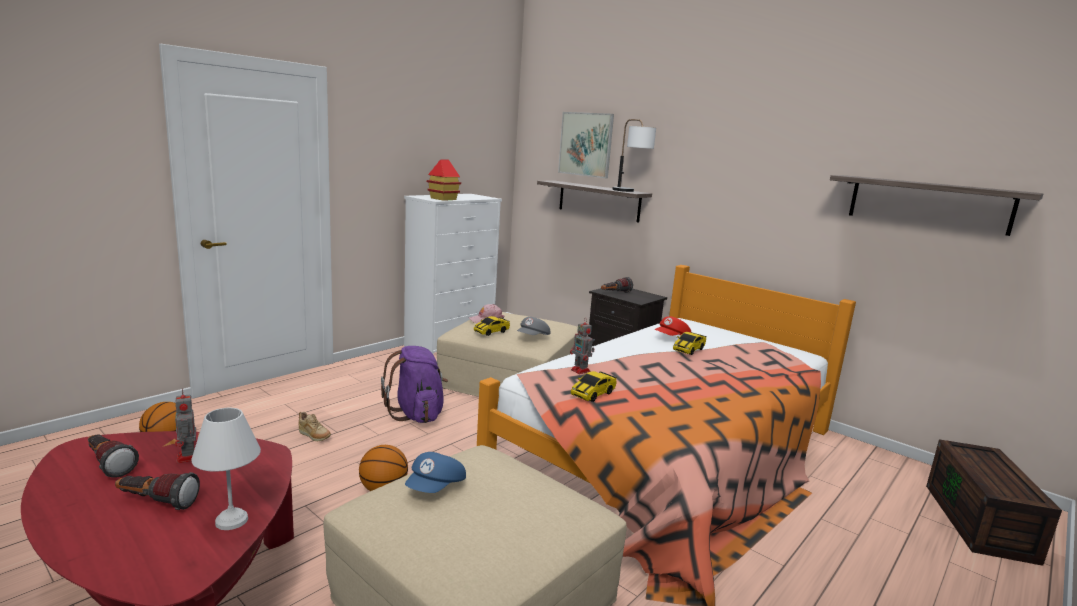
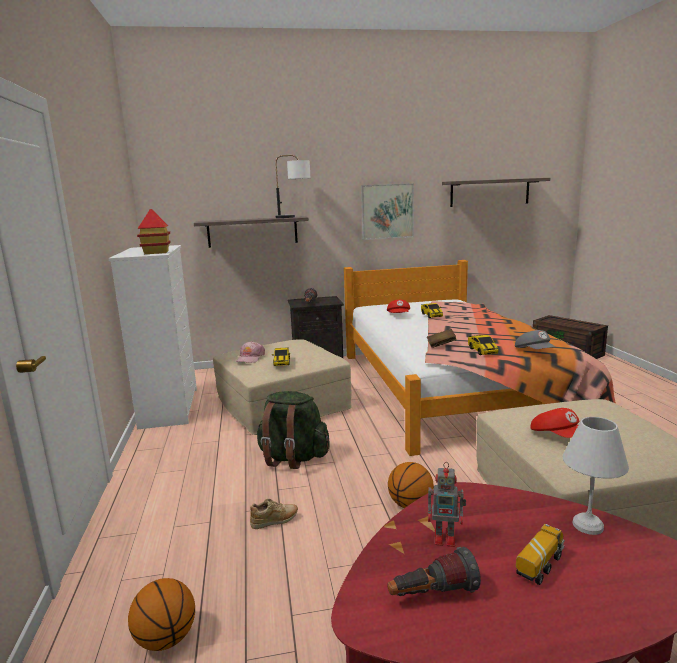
camera: 50 degrees left, 0 degrees up
flashlight [115,472,200,510] -> toy truck [516,524,565,585]
purple backpack [381,346,448,423] -> green backpack [257,391,330,469]
blue cap [405,452,466,493] -> red cap [530,408,579,438]
grey cap [517,317,550,335] -> grey cap moved to [515,330,555,349]
picture [558,112,614,178] -> picture moved to [361,183,414,240]
toy robot [570,319,595,374] -> brown book [427,329,457,348]

